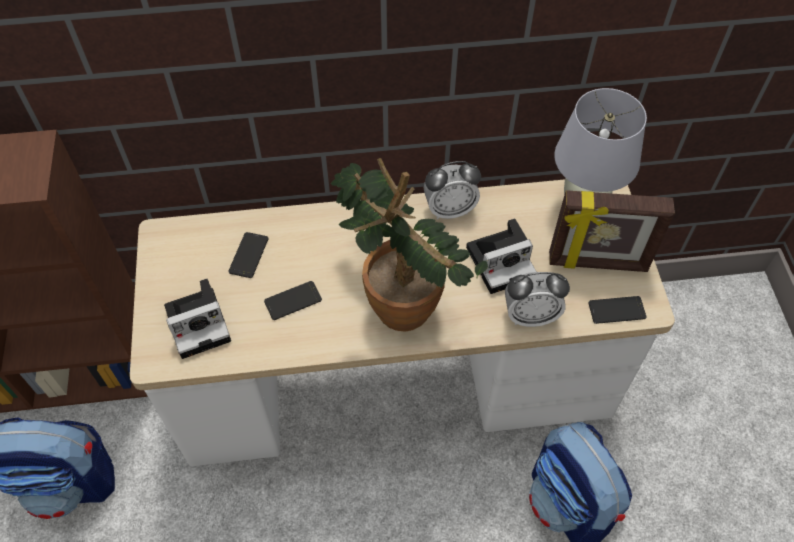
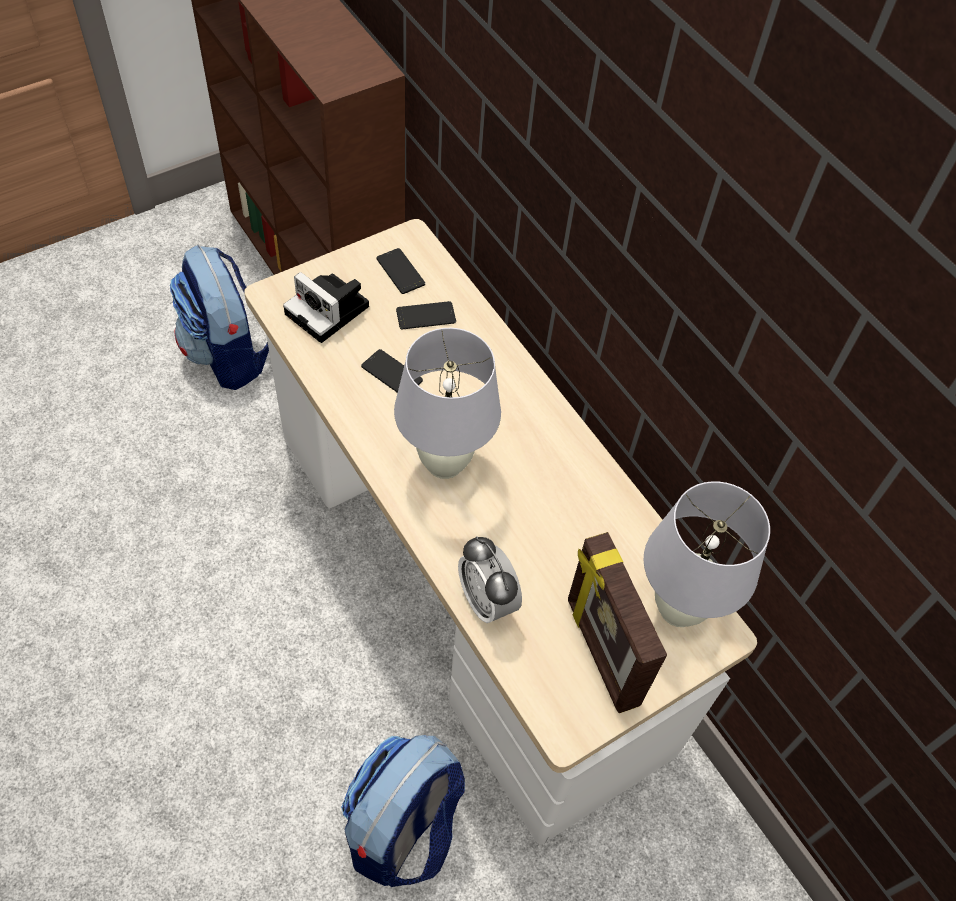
camera: 60 degrees right, 0 degrees up
potted plant [331,158,488,332] -> white table lamp [394,328,501,479]
alarm clock [424,161,481,220] -> none
camera [466,218,536,294] -> none
phone [588,296,646,324] -> phone moved to [376,248,425,294]

